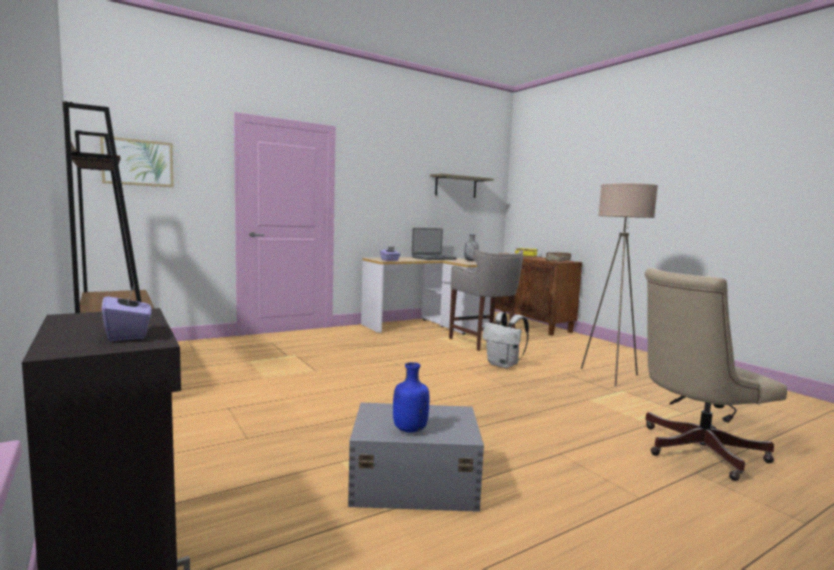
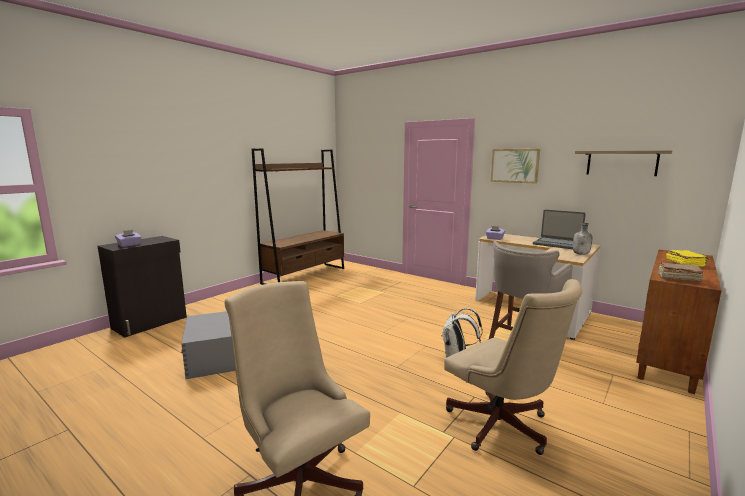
camera: 70 degrees right, 5 degrees up
picture [100,136,174,187] -> picture moved to [491,149,540,184]
blue bottle [393,362,429,433] -> none
beige floor lamp [581,183,658,386] -> beige office chair [444,279,582,455]

